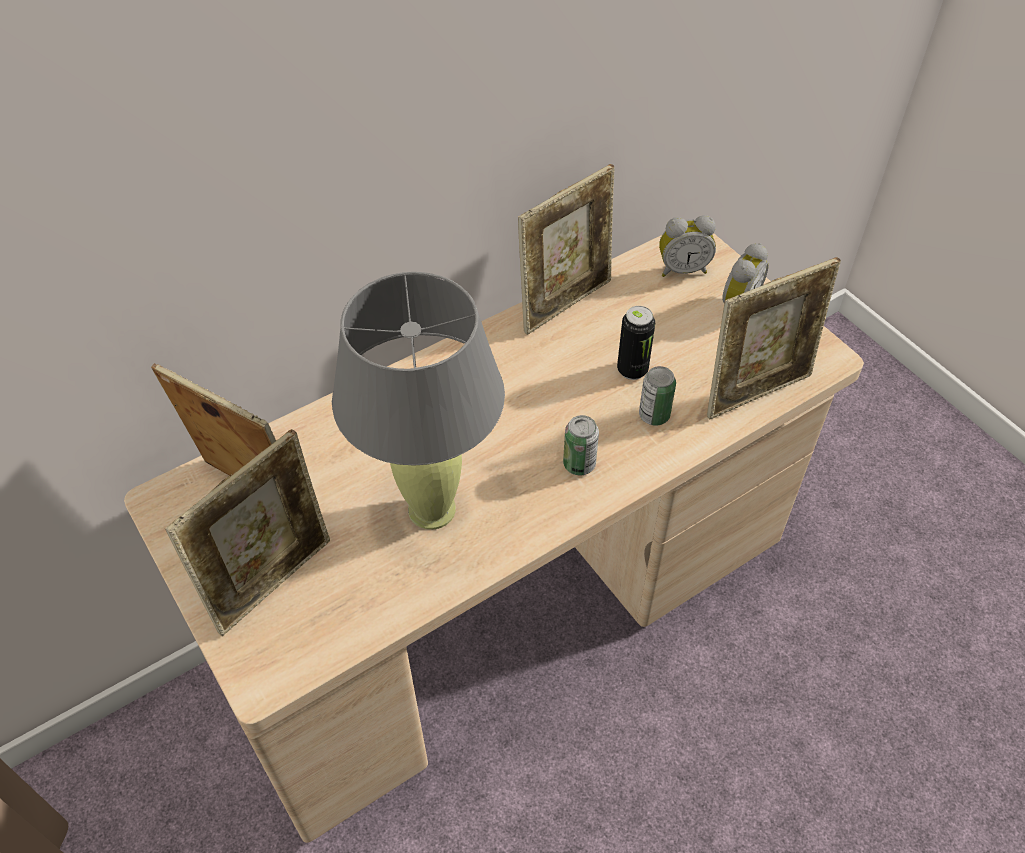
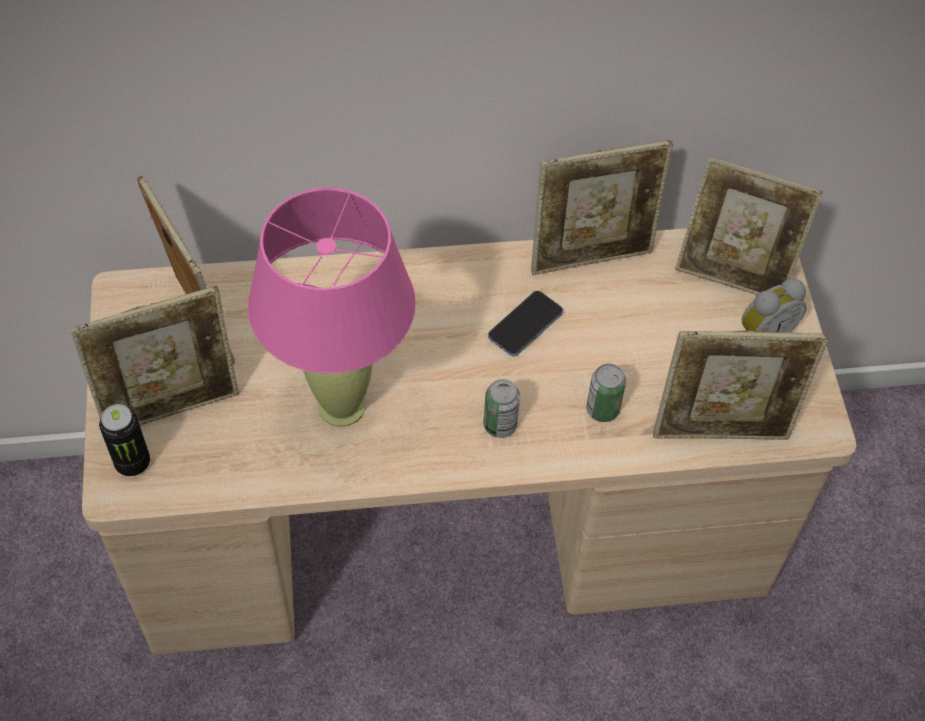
camera: 25 degrees right, 5 degrees up
grey table lamp [332,272,505,530] -> pink table lamp [248,187,416,427]
can [617,306,655,380] -> can moved to [99,404,150,476]
alarm clock [659,215,716,277] -> picture frame [675,157,823,295]
none -> phone [488,291,563,357]

